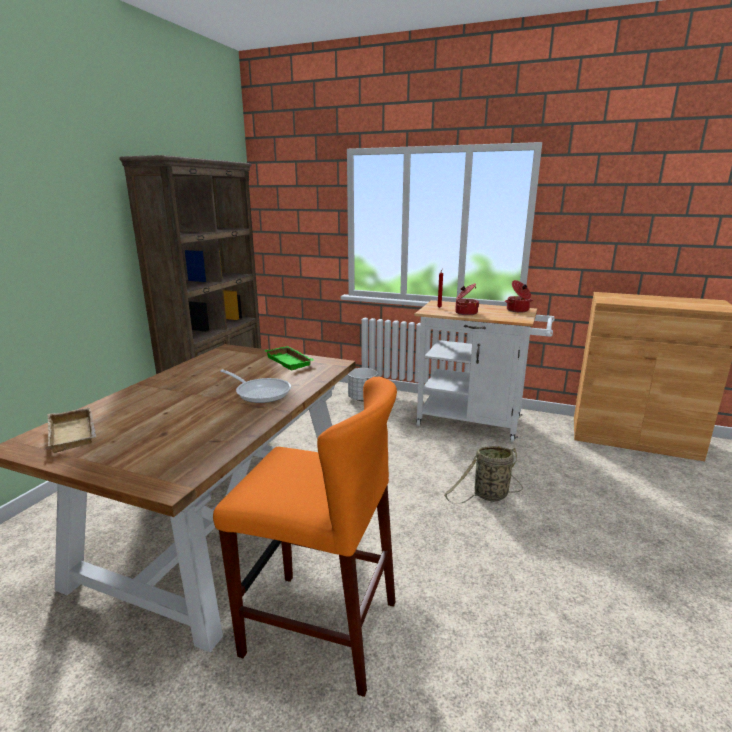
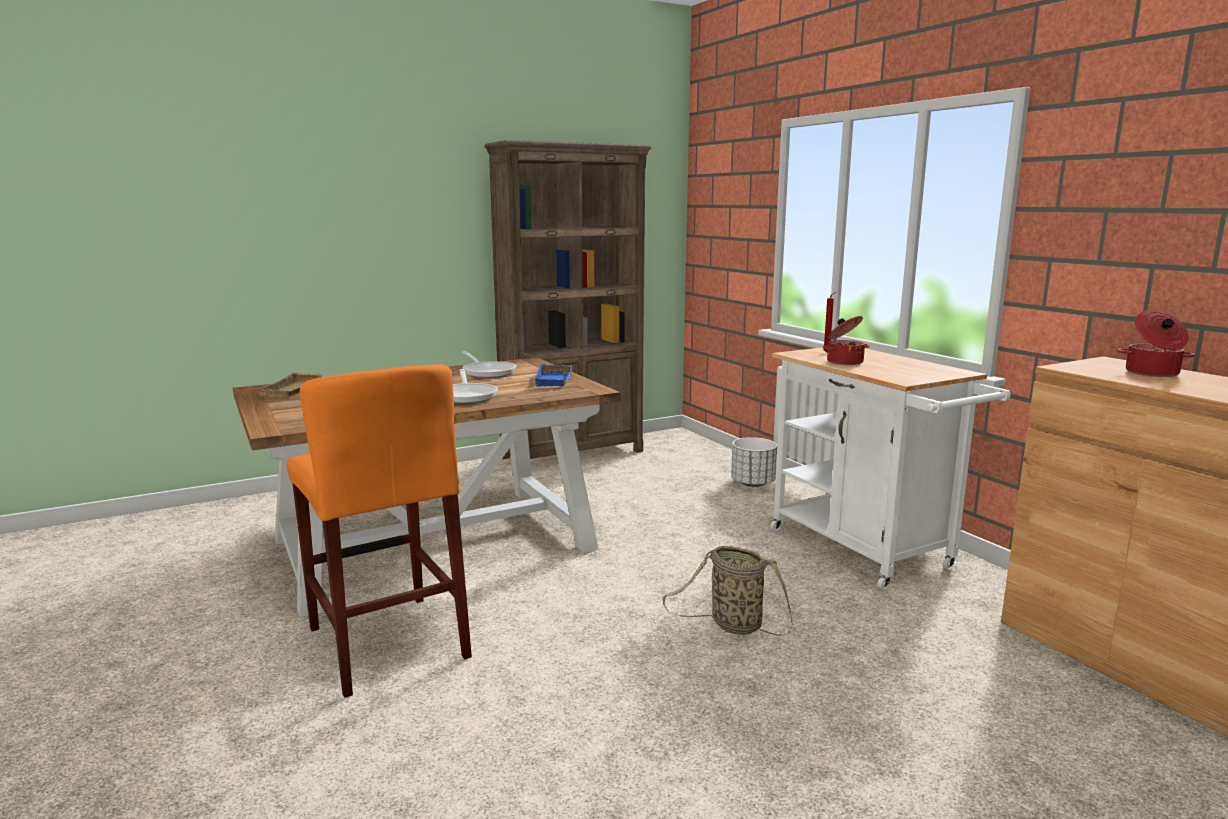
camera: 40 degrees right, 5 degrees down
green tray [265,346,314,371] -> blue tray [534,364,573,387]
cooking pot [505,280,533,312] -> cooking pot moved to [1117,309,1195,377]
none -> frying pan [462,351,517,378]

